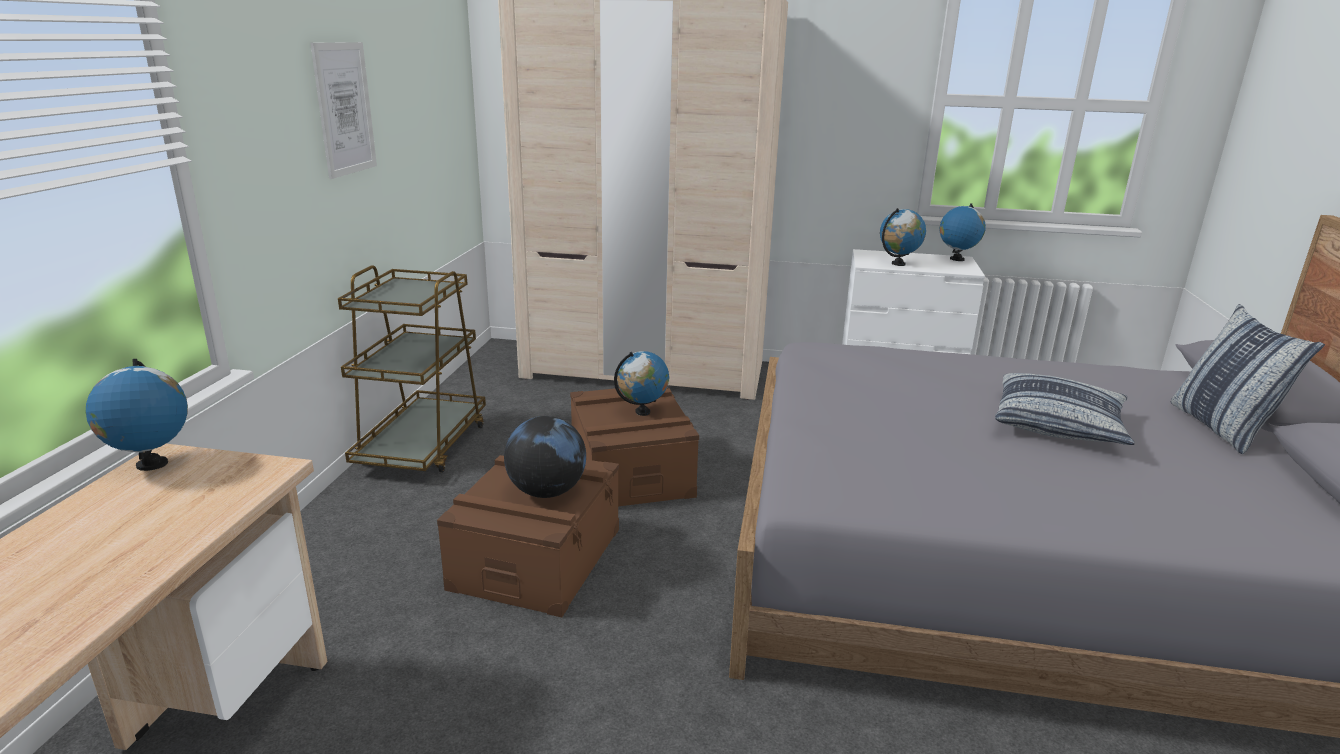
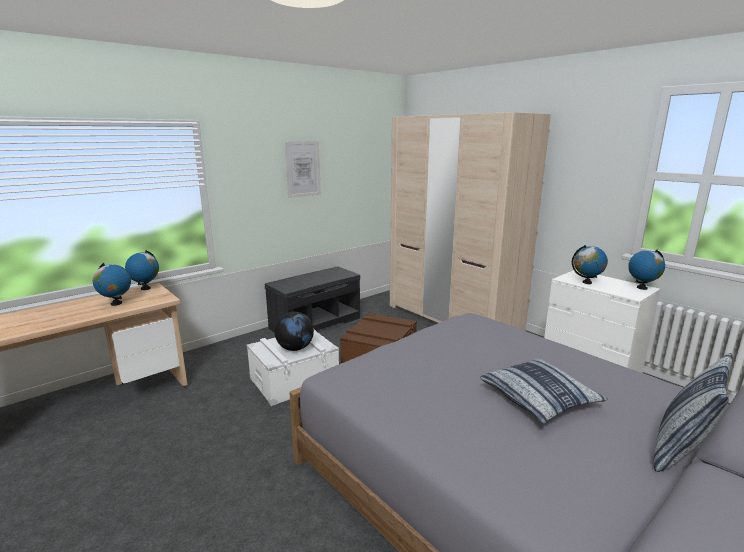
camera: 40 degrees right, 5 degrees down
brown cart [338,265,486,473] -> grey bench [265,266,360,332]
brown storage box [437,455,619,618] -> white storage box [247,329,339,406]
globe [614,351,669,416] -> globe moved to [93,263,131,306]

